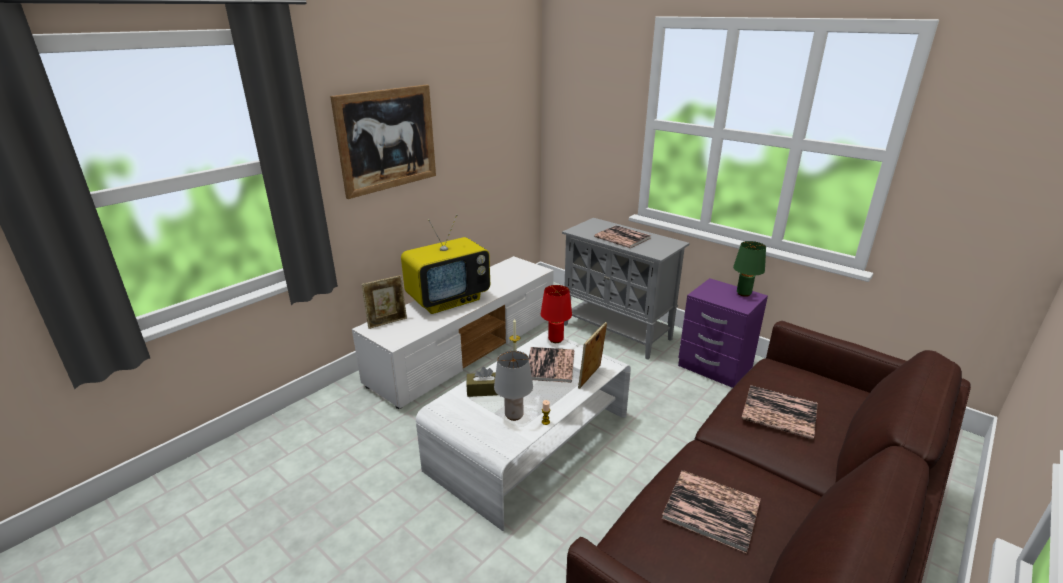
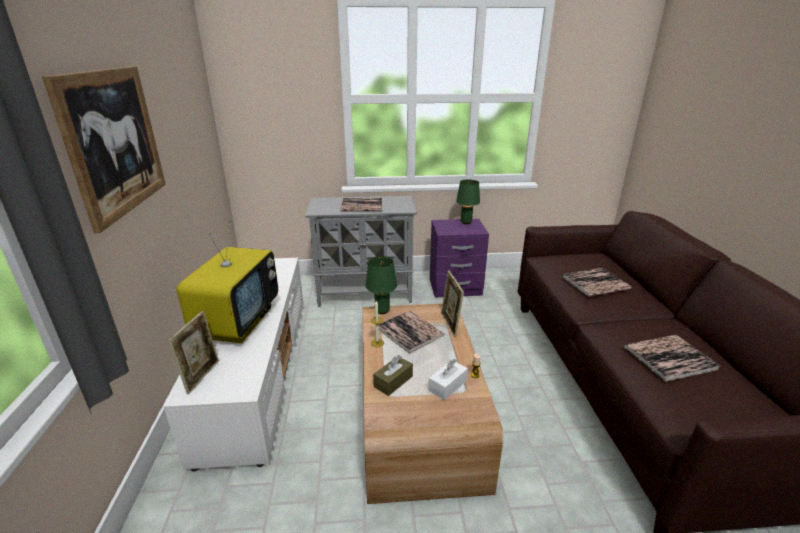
camera: 45 degrees left, 0 degrees up
white coffee table [416,331,631,531] -> brown coffee table [363,304,503,504]
grey table lamp [494,351,533,421] -> white tissue box [428,359,468,400]
red table lamp [541,285,572,343] -> green table lamp [366,256,397,314]

